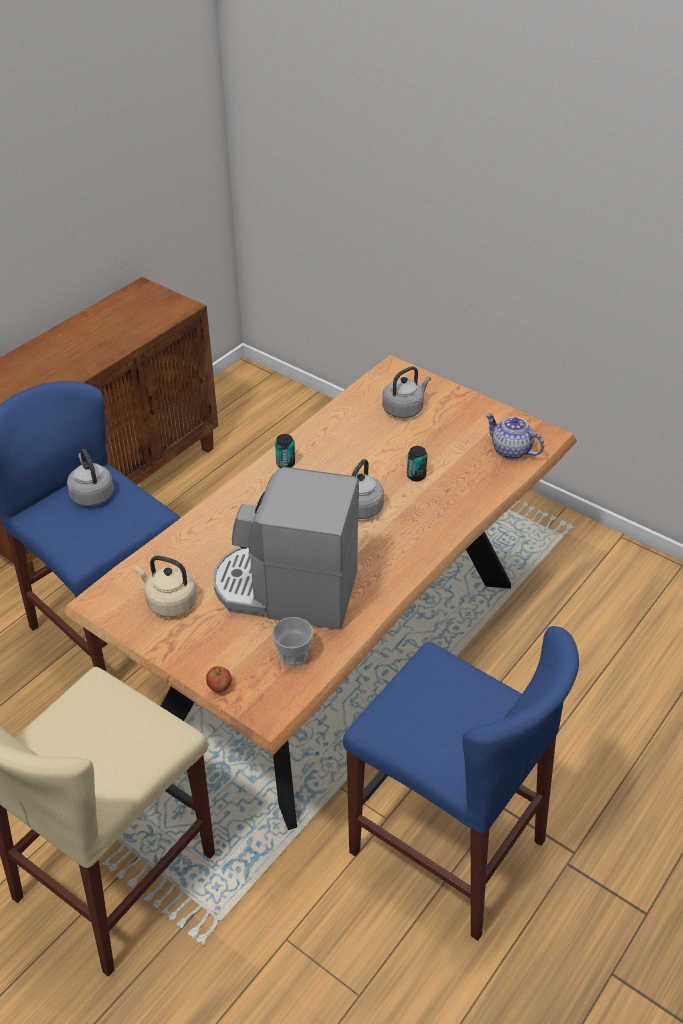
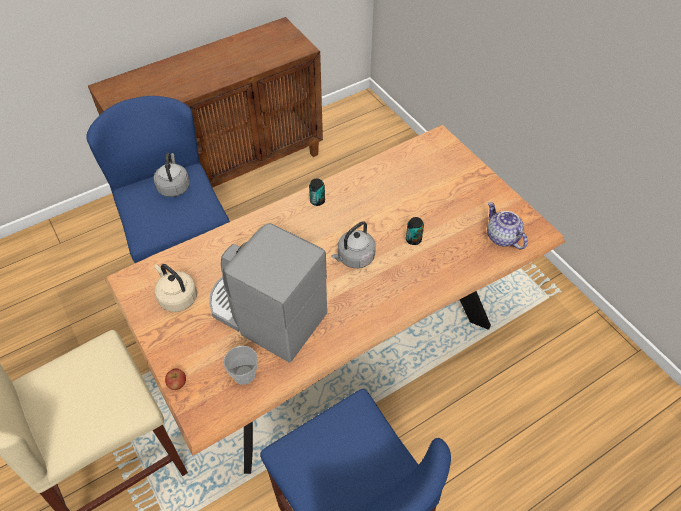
camera: 20 degrees right, 10 degrees up
grey kettle [382,366,431,418] -> none

